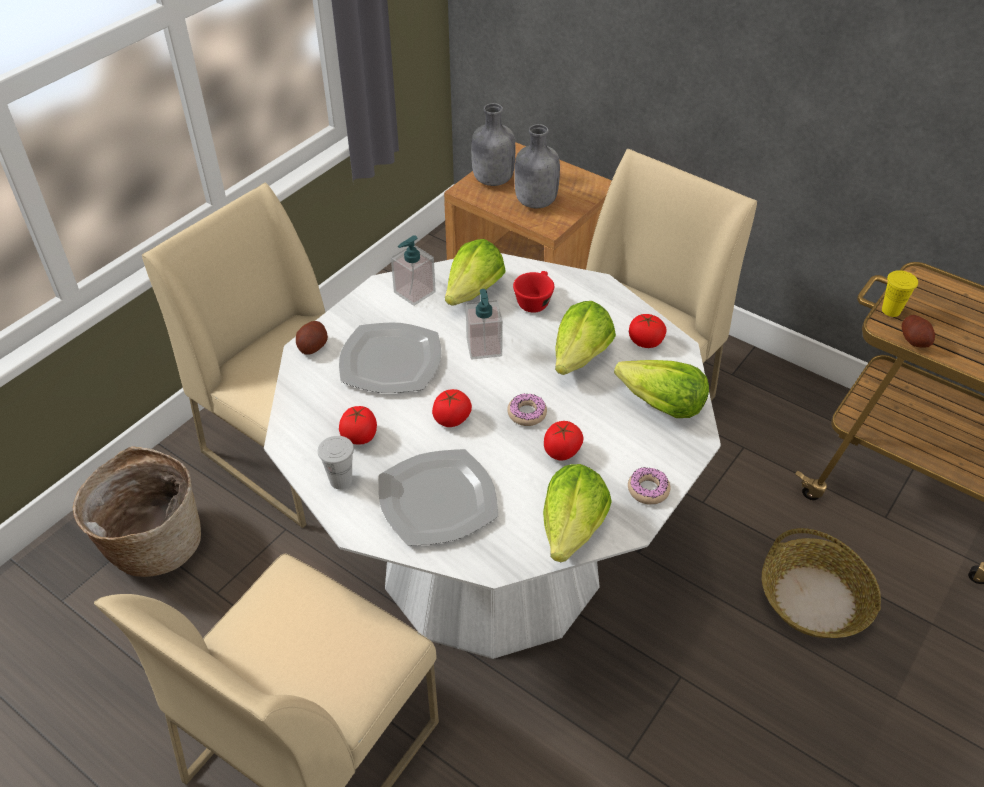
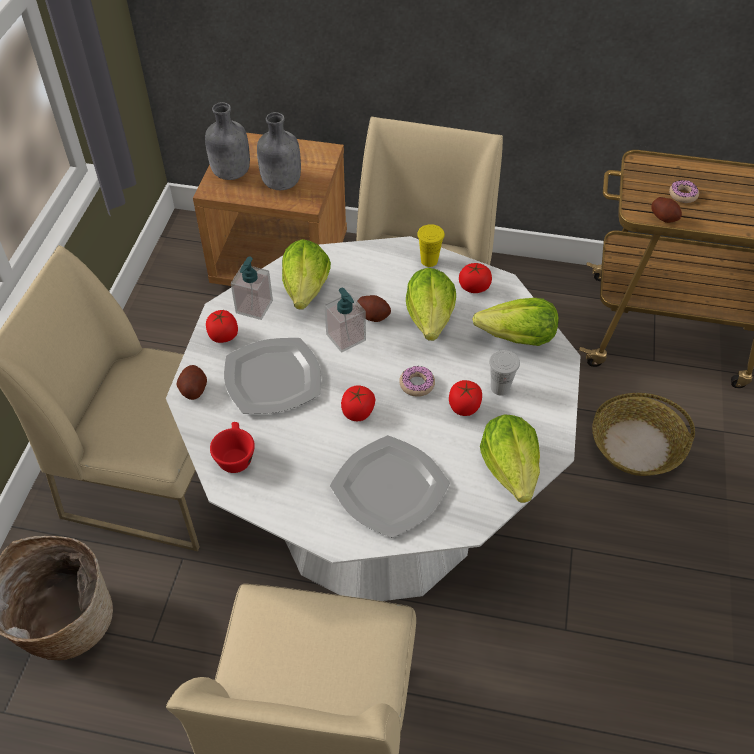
camera: 25 degrees left, 5 degrees up
white cup [318,436,354,489] -> white cup moved to [489,350,520,396]
tomato [339,406,377,445] -> tomato moved to [206,310,238,343]
red cup [513,271,554,313] -> red cup moved to [210,422,255,473]
donut [628,467,671,504] -> donut moved to [669,180,699,203]
yellow cup [882,270,918,317] -> yellow cup moved to [417,224,445,267]
none -> potato [357,295,391,322]

